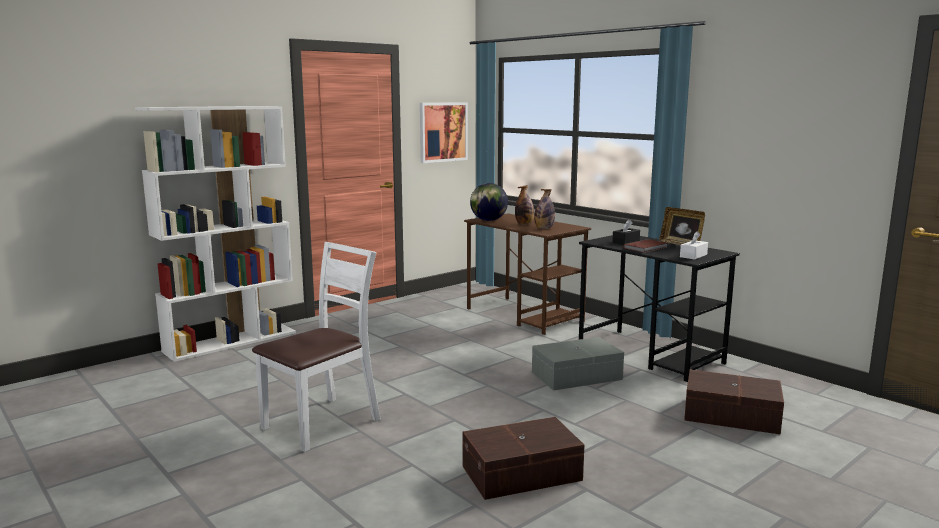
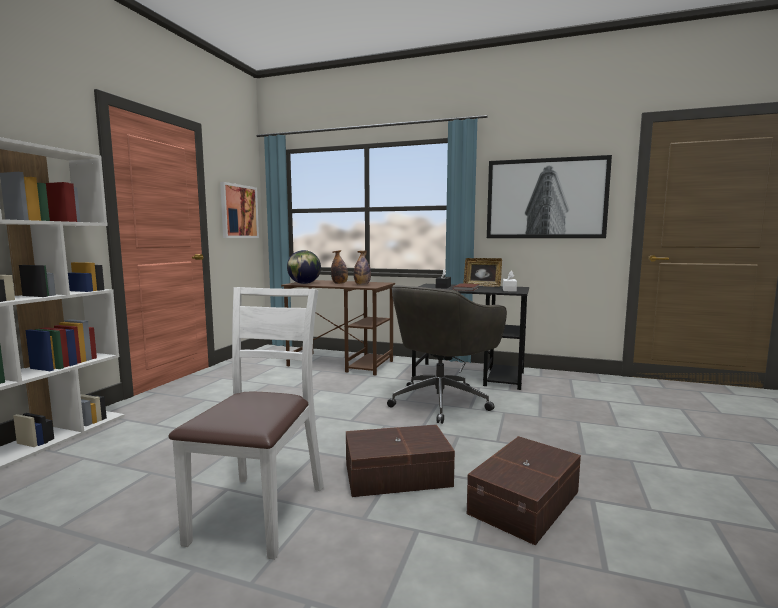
camera: 30 degrees left, 5 degrees down
grey storage box [532,337,624,391] -> grey office chair [387,285,507,424]
brown storage box [684,370,784,435] -> brown storage box moved to [346,424,455,497]
none -> picture [487,155,612,238]

